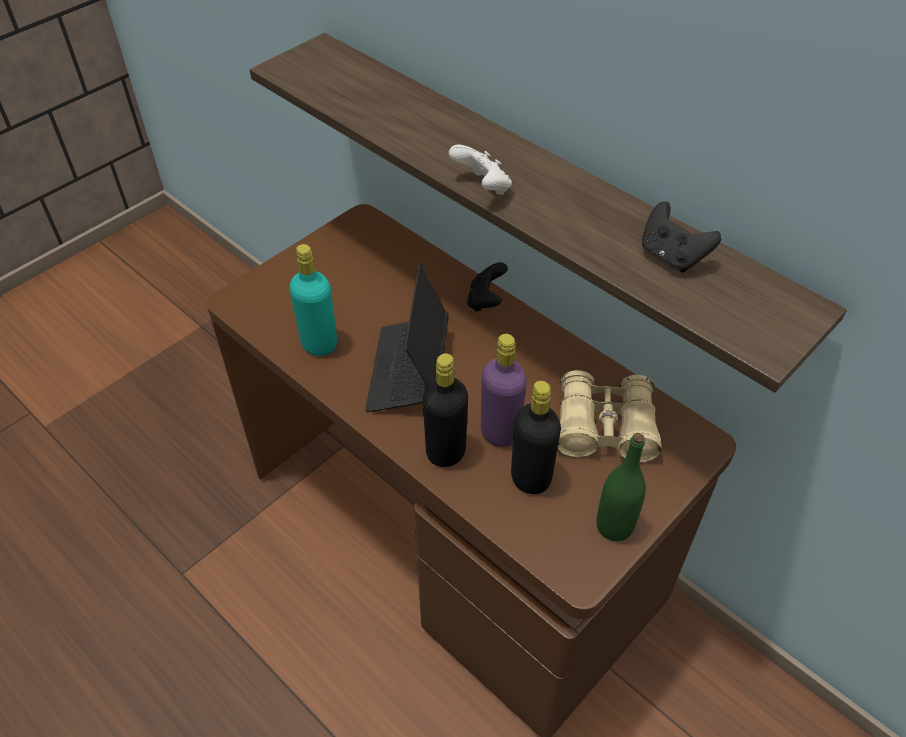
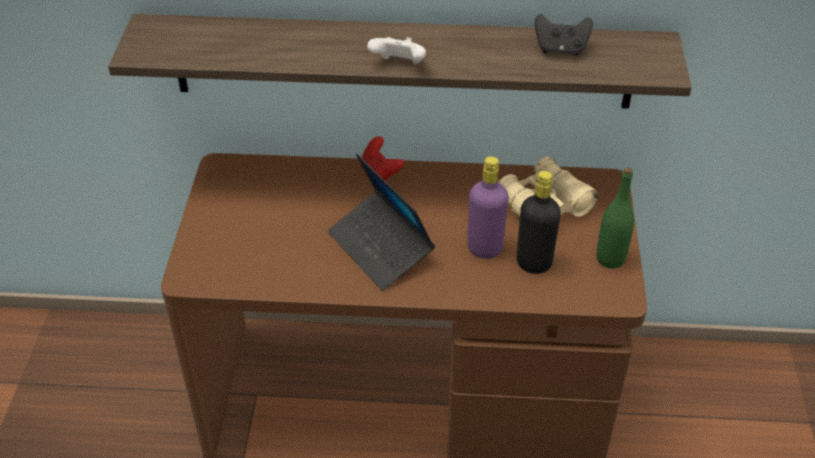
camera: 40 degrees left, 5 degrees down
turquoise bottle [289,244,337,356] -> none
black bottle [423,353,468,467] -> none
black game controller [467,262,508,312] -> red game controller [360,136,404,181]

